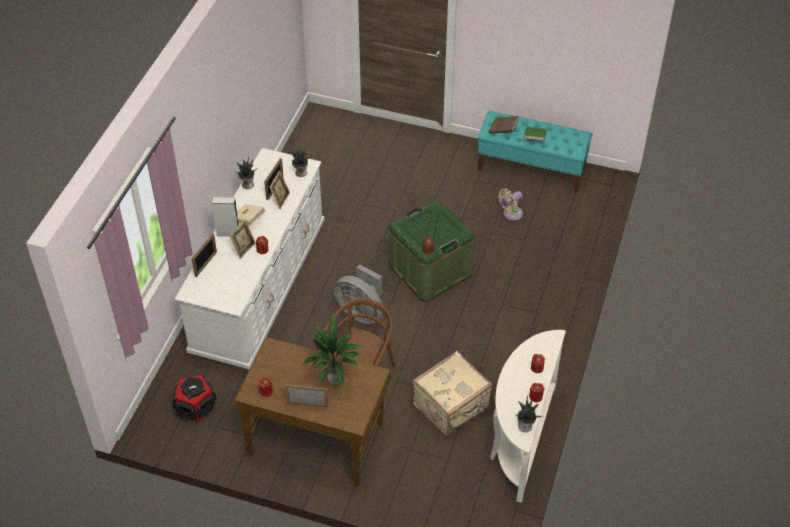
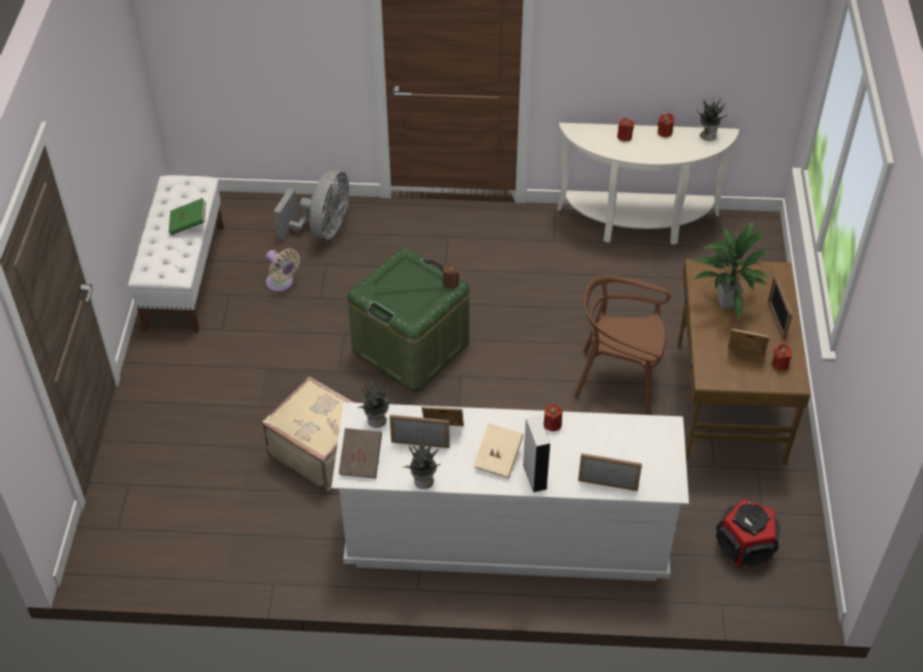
camera: 105 degrees left, 0 degrees up
picture frame [229,219,255,259] -> picture frame moved to [728,329,770,355]
grey fan [334,264,383,324] -> grey fan moved to [274,169,349,240]
beige suitcase [413,351,492,436] -> beige suitcase moved to [262,376,355,491]
turquoise bench [478,111,593,192] -> white bench [128,175,224,333]
brown book [489,116,519,134] -> brown book moved to [339,428,382,479]

